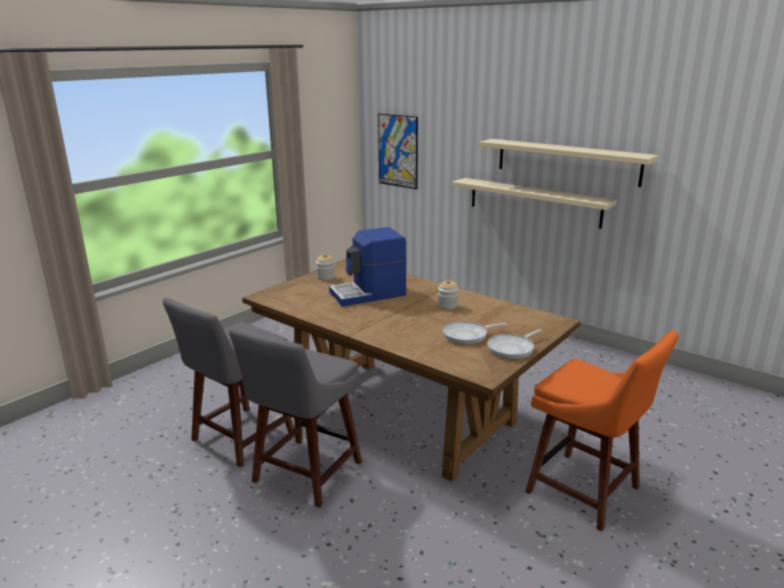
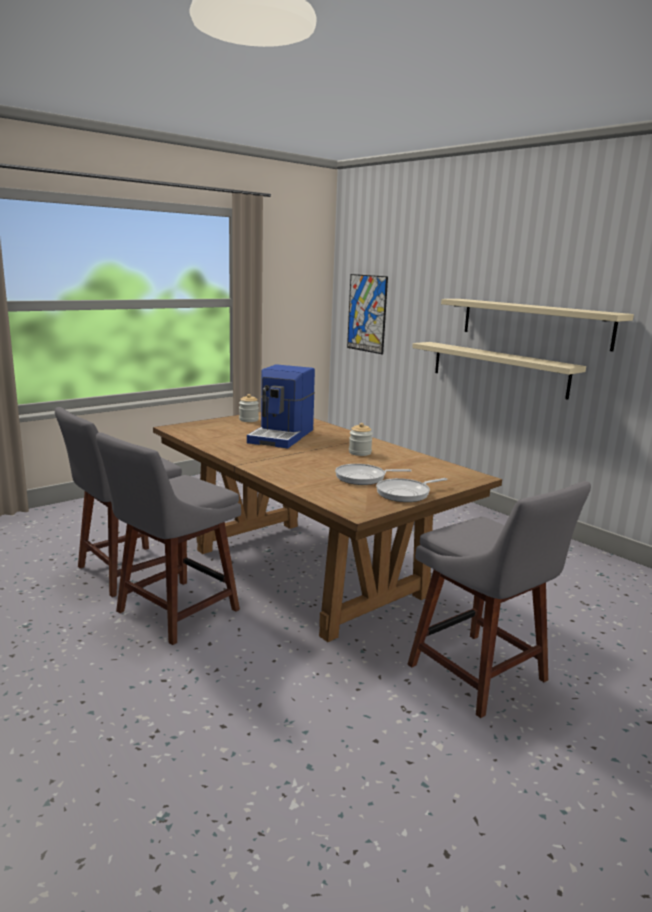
camera: 10 degrees right, 5 degrees down
coffee machine [329,227,407,307] -> coffee machine turned 60 degrees counterclockwise [247,364,315,448]
orange stool [525,330,678,532] -> grey stool [407,481,591,718]

